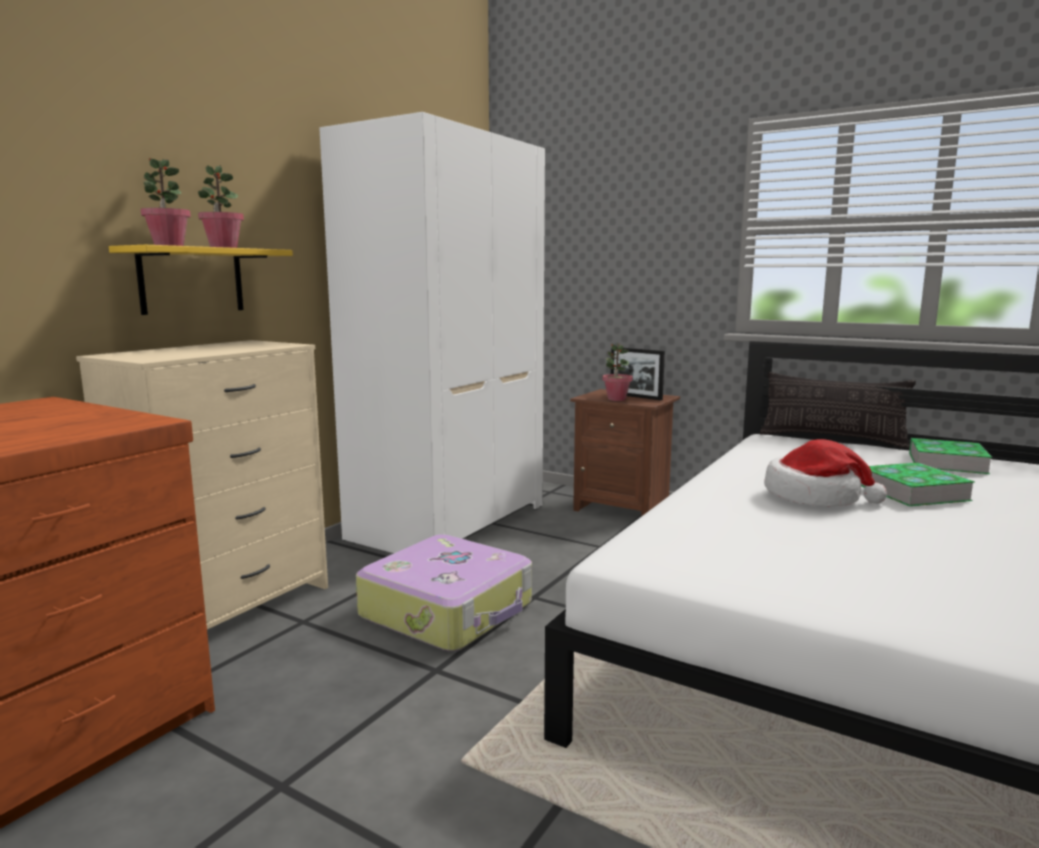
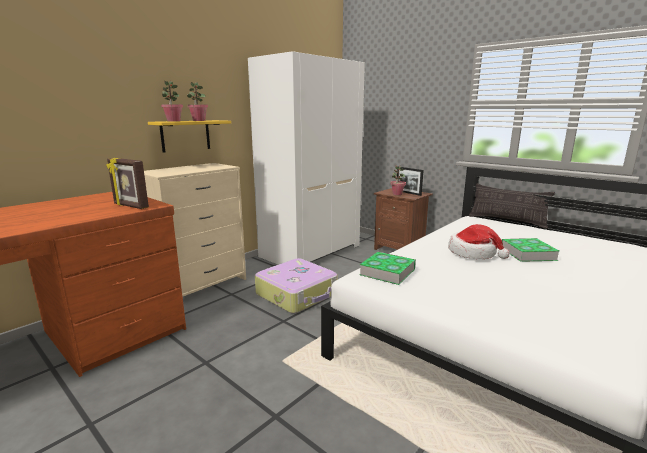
camera: 10 degrees right, 5 degrees up
book [909,438,992,474] -> book moved to [359,252,416,285]
none -> picture frame [106,158,149,209]

